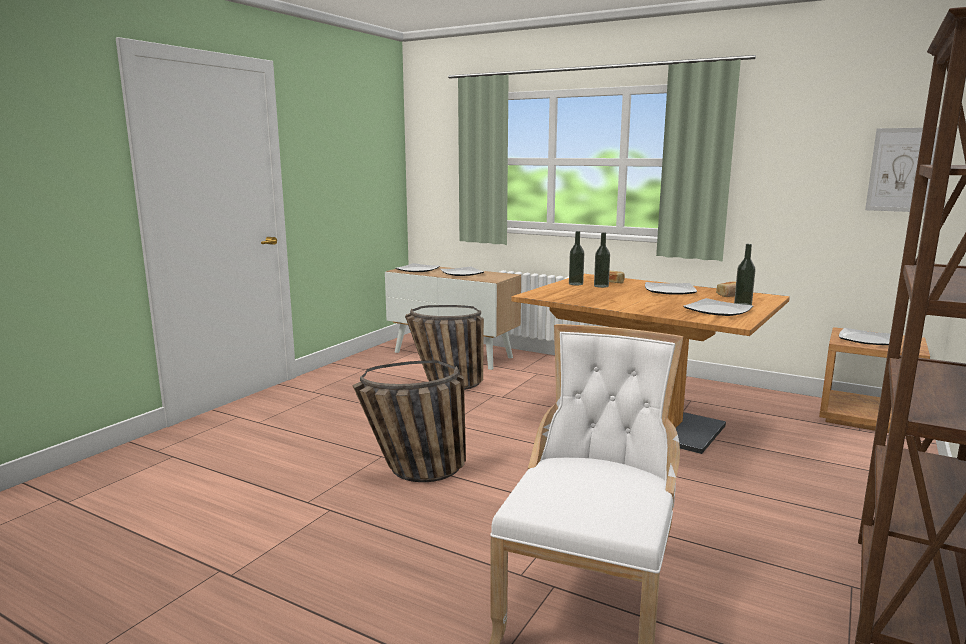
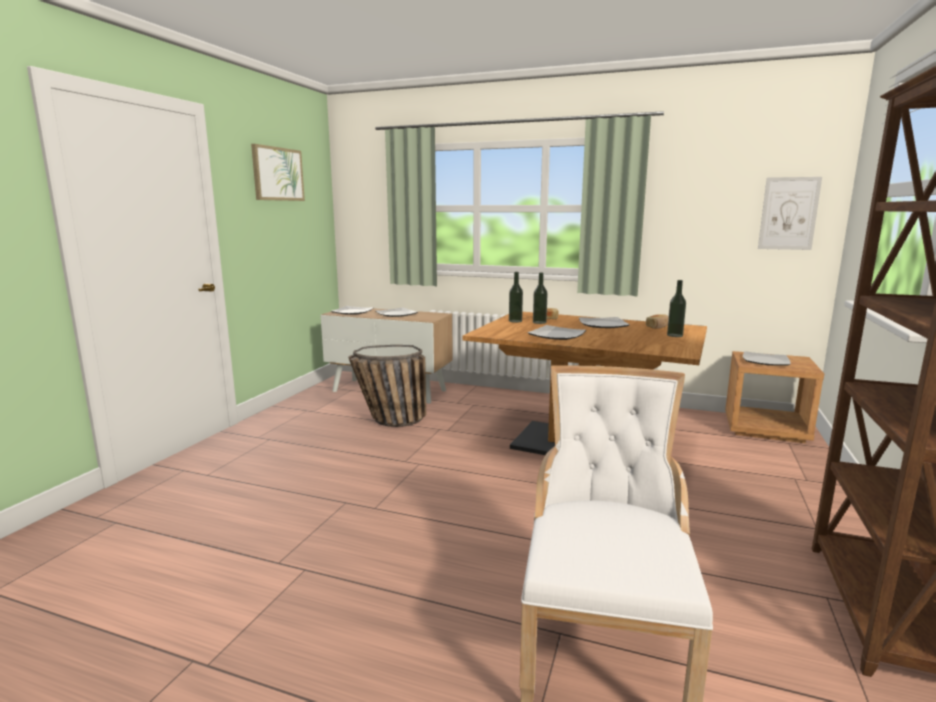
camera: 10 degrees left, 0 degrees up
basket [352,360,466,482] -> none
plate [683,298,753,316] -> plate moved to [527,325,586,340]
none -> picture [251,144,305,201]

